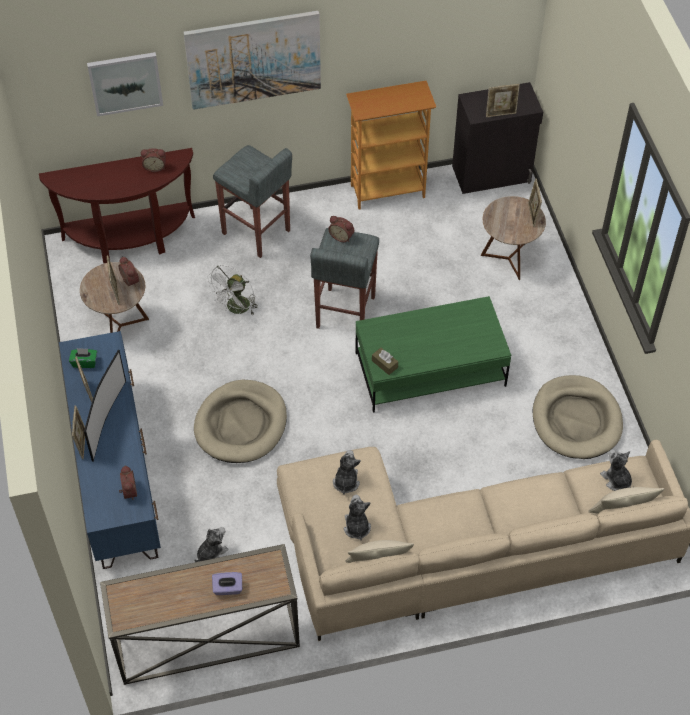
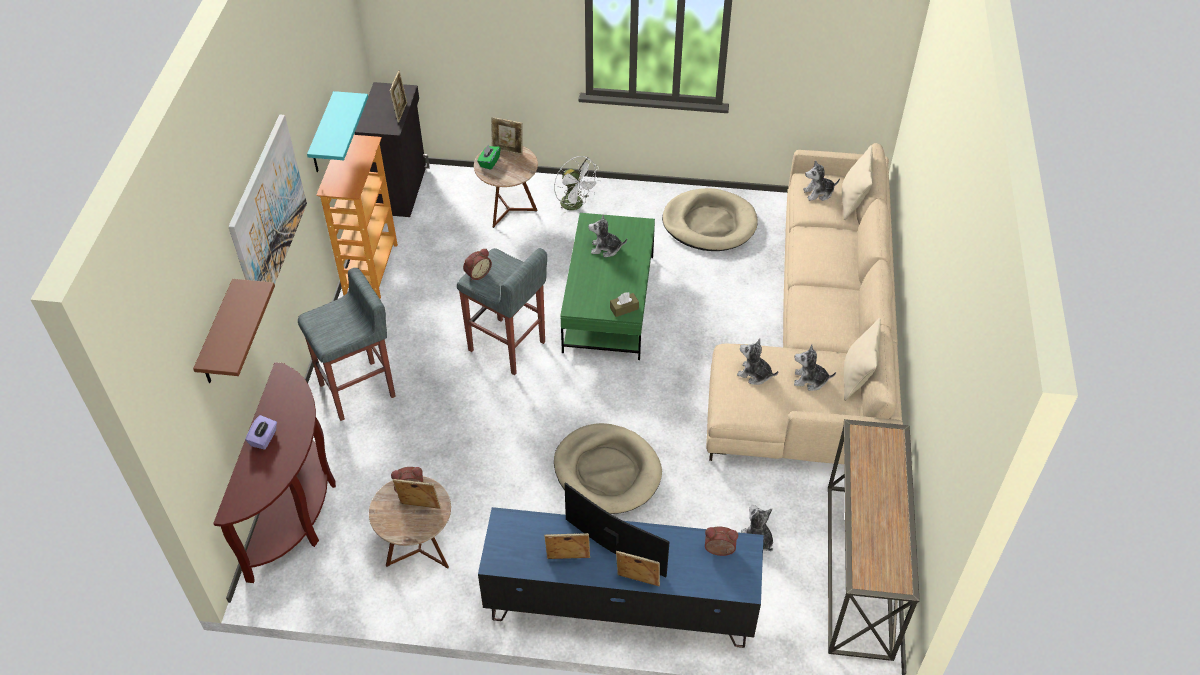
camera: 70 degrees left, 5 degrees down
green tissue box [69,348,97,368] -> green tissue box moved to [477,144,501,170]
picture [87,52,163,116] -> brown shelf [193,279,275,383]
alarm clock [141,148,166,172] -> none
white fan [207,265,258,315] -> white fan moved to [554,156,601,216]
purple tissue box [212,572,242,595] -> purple tissue box moved to [245,415,277,450]
none -> turquoise shelf [307,91,368,172]
none -> plush toy [588,215,627,257]

